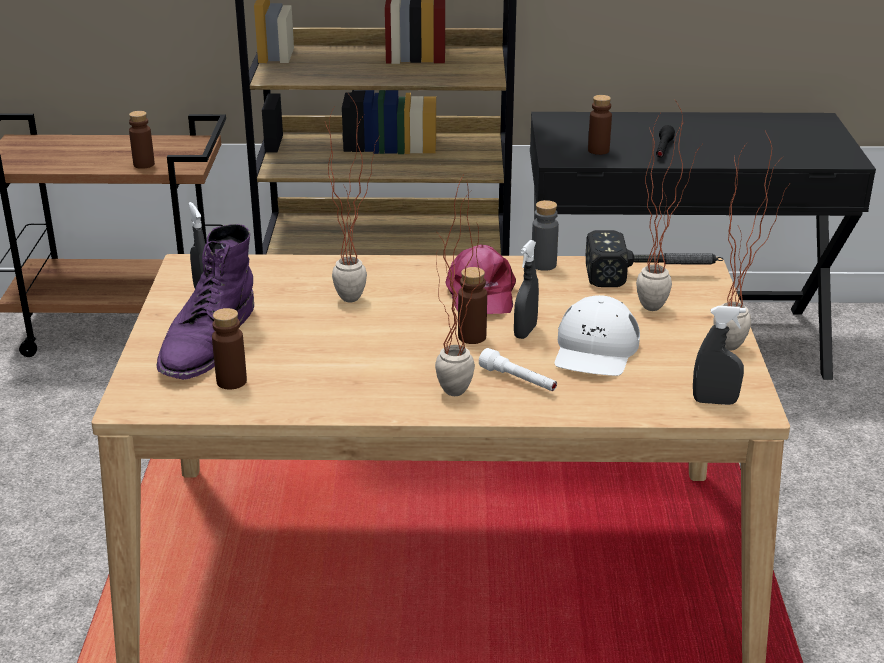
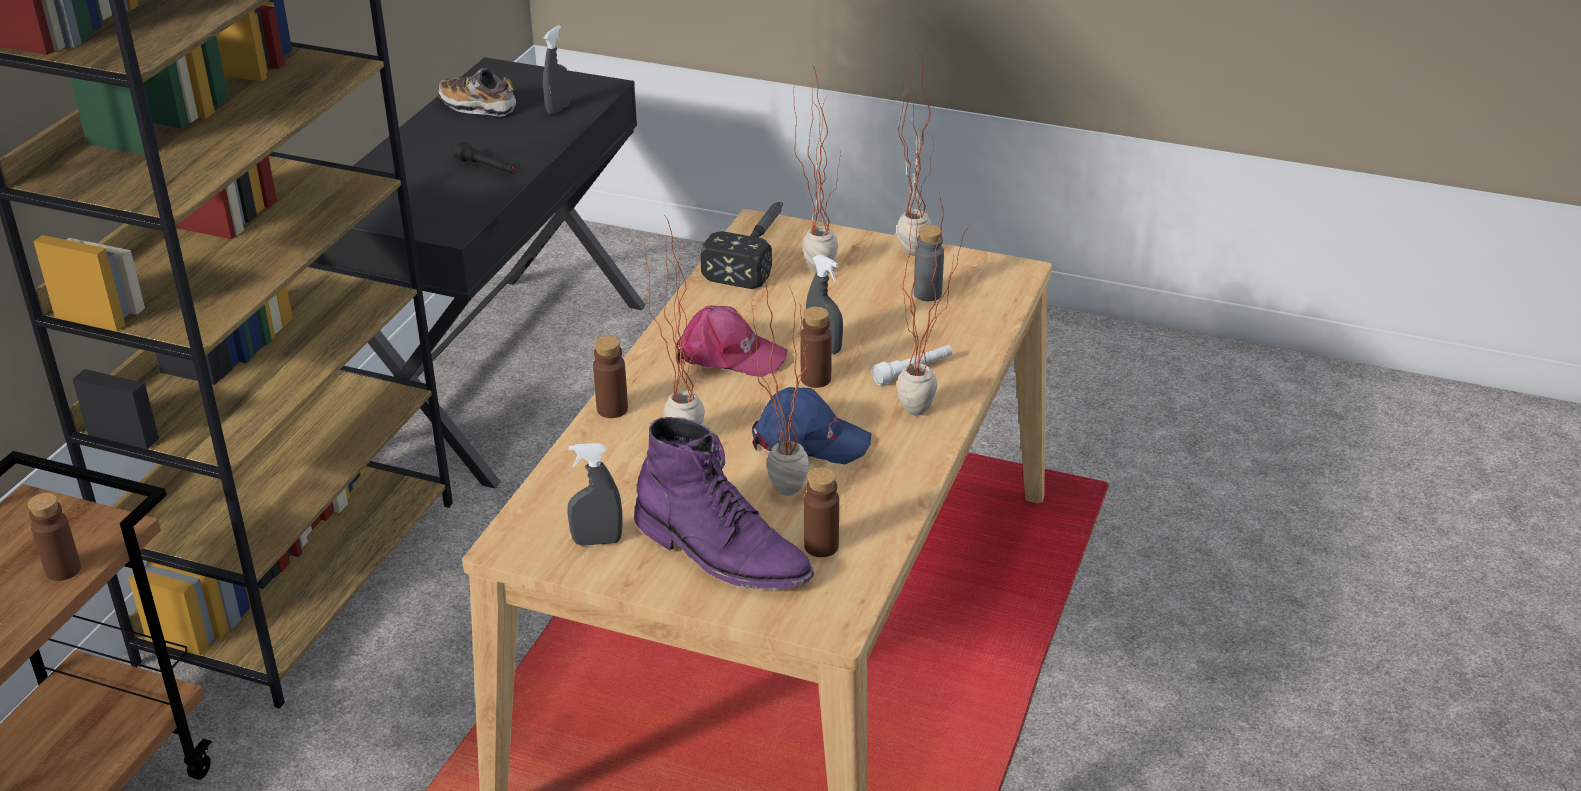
camera: 70 degrees left, 5 degrees up
grey bottle [532,200,559,271] -> grey bottle moved to [914,225,944,301]
white cap [555,295,640,376] -> none
brown bottle [588,95,612,155] -> brown bottle moved to [593,336,628,418]
grey spray bottle [693,306,746,405] -> grey spray bottle moved to [543,25,570,115]
none -> shoe [438,68,516,117]
none -> potted plant [736,270,809,496]
none -> blue cap [752,387,871,464]

